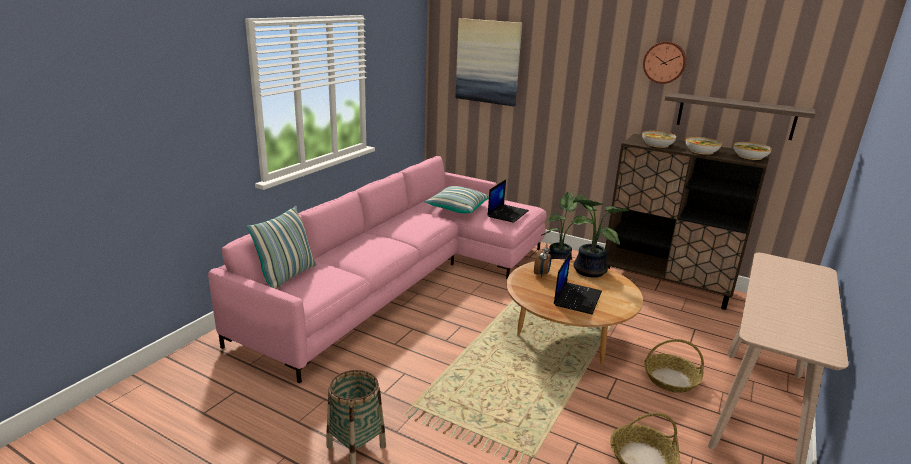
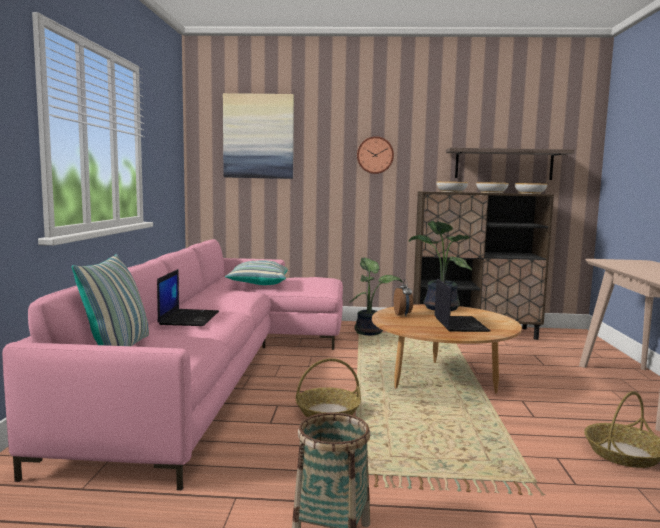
camera: 25 degrees left, 15 degrees down
laptop [488,179,529,223] -> laptop moved to [157,269,219,326]
wall clock [643,41,686,84] -> wall clock moved to [357,136,394,174]
basket [644,339,704,393] -> basket moved to [296,358,361,417]

